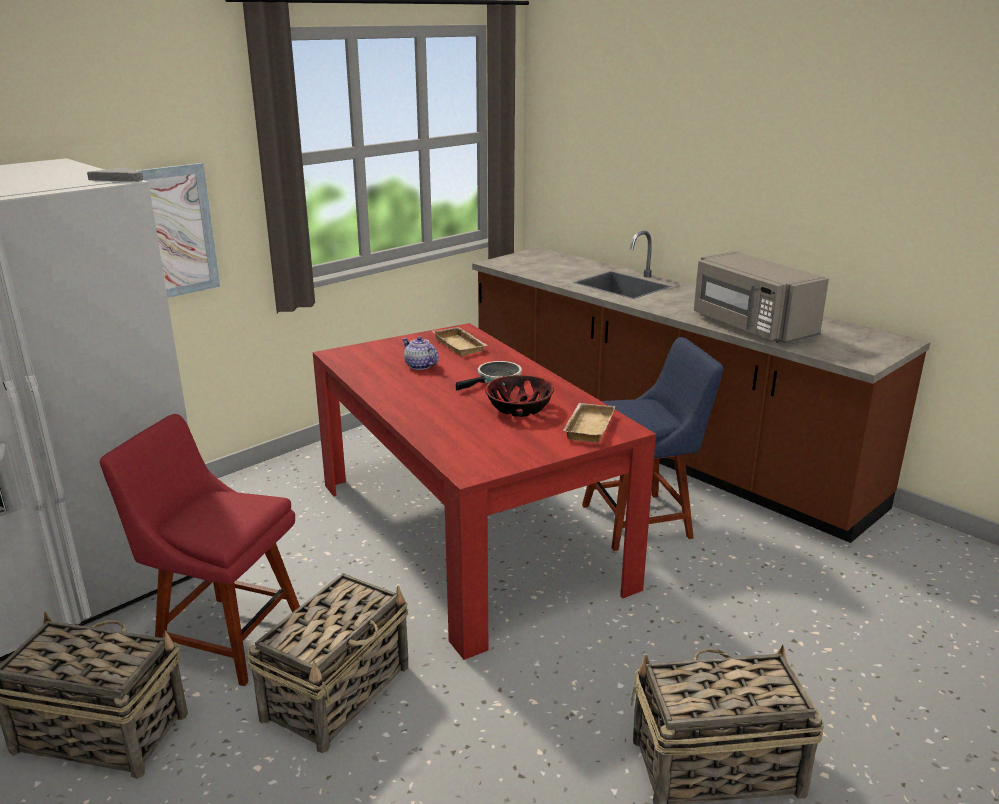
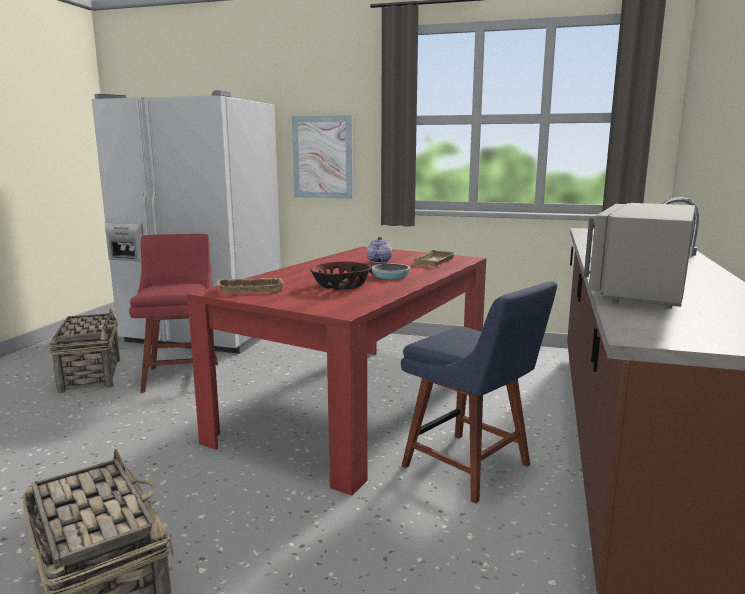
camera: 60 degrees right, 10 degrees down
basket [247,573,409,753] -> none
beige tray [563,403,615,443] -> beige tray moved to [217,278,284,294]

